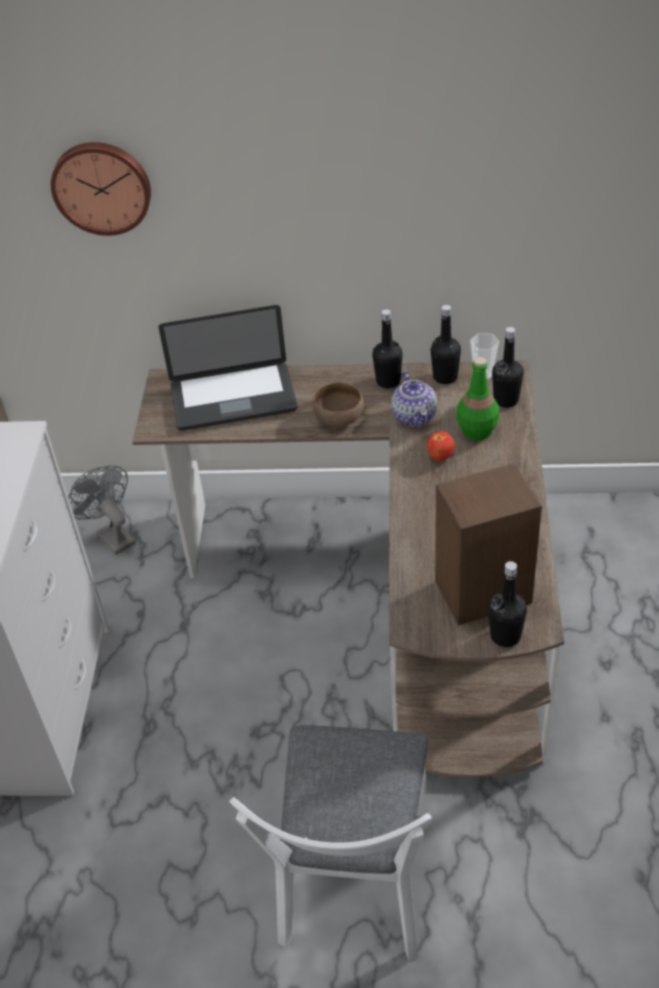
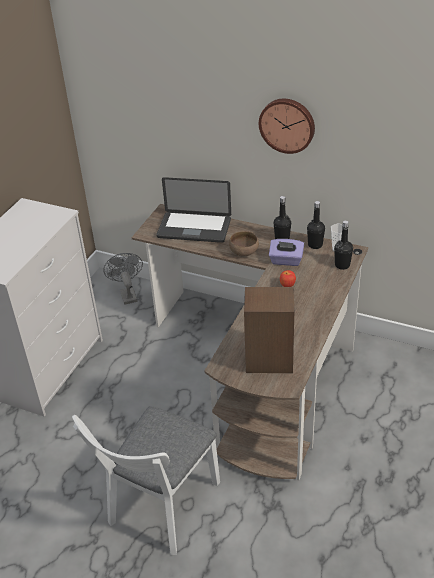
camera: 20 degrees right, 5 degrees down
wall clock [51,142,151,236] -> wall clock moved to [259,99,315,154]
teapot [391,371,437,427] -> purple tissue box [269,239,304,266]
green bottle [456,357,499,441] -> none
black bottle [489,561,527,647] -> none

